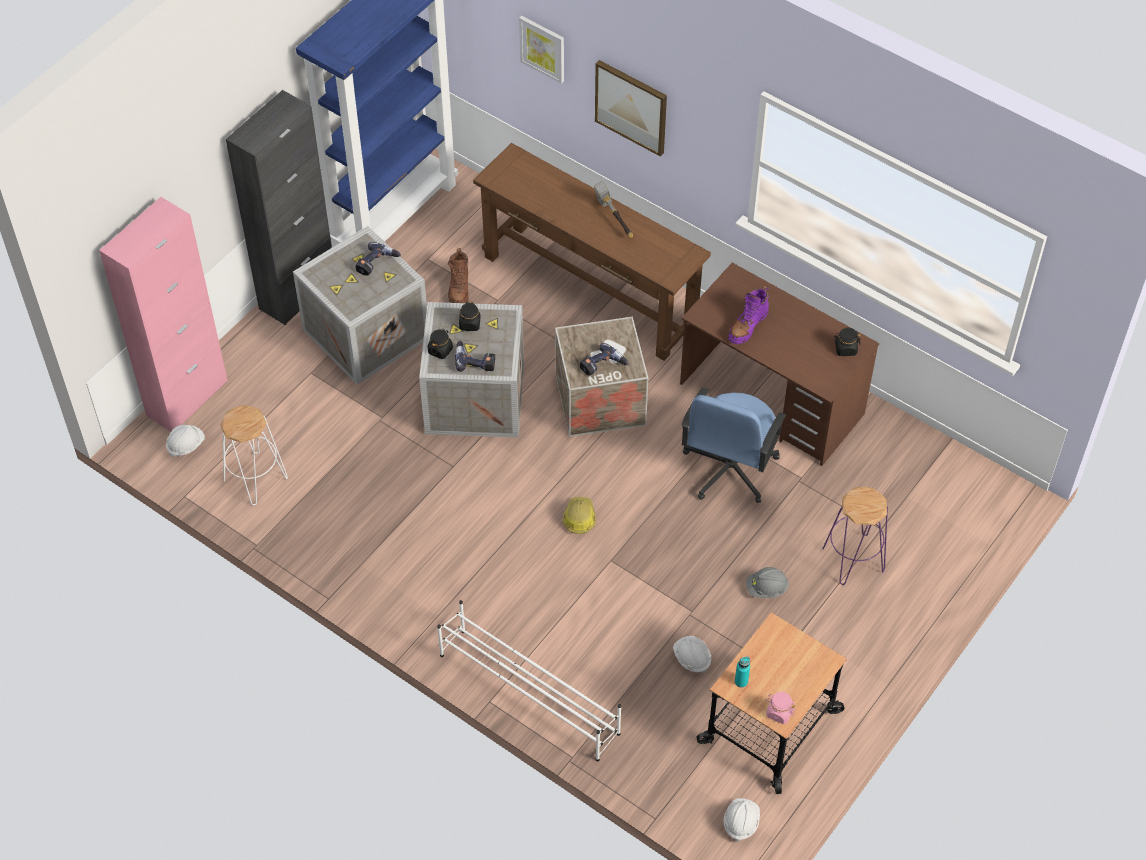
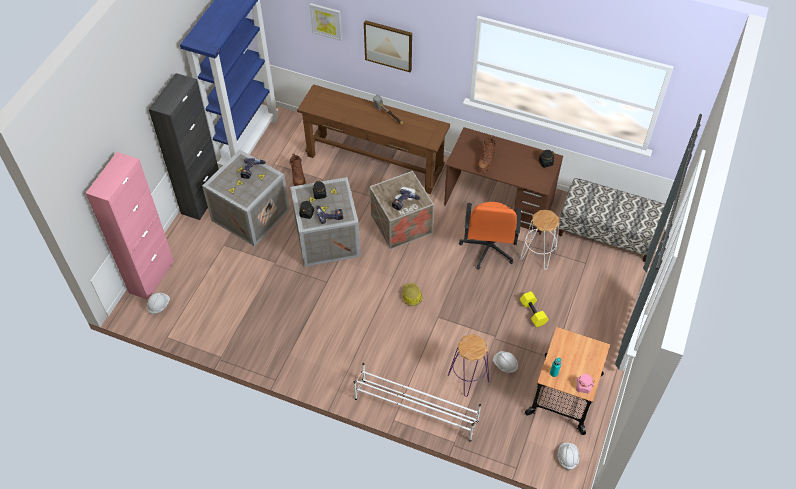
camera: 15 degrees left, 0 degrees up
white stool [220,405,287,505] -> white stool moved to [520,210,559,270]
blue office chair [681,387,786,503] -> orange office chair [459,202,521,270]
purple boot [728,286,769,344] -> brown boot [476,135,496,173]
grey hard hat [746,567,789,598] -> yellow dumbbell [520,291,549,327]
purple stool [822,487,888,585] -> purple stool moved to [448,334,489,397]
none -> bench [559,178,665,262]

